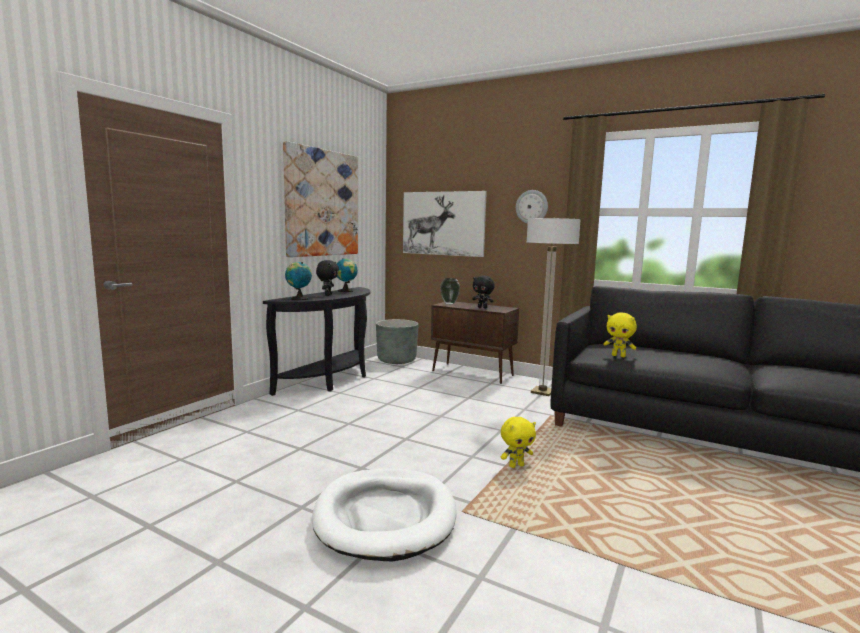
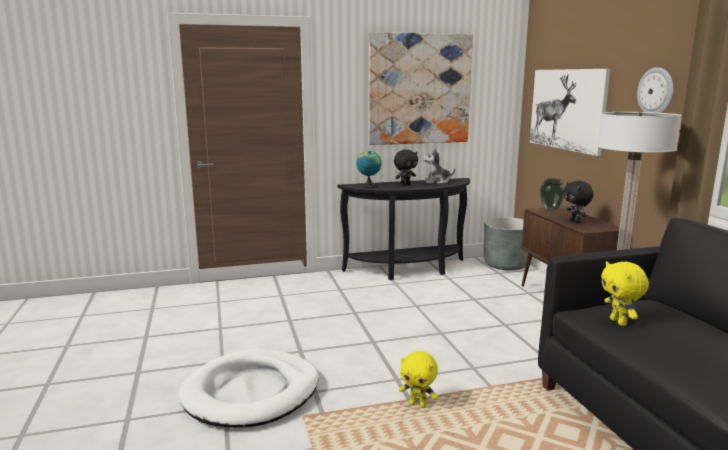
camera: 45 degrees right, 5 degrees up
globe [337,258,358,292] -> plush toy [423,148,455,184]

